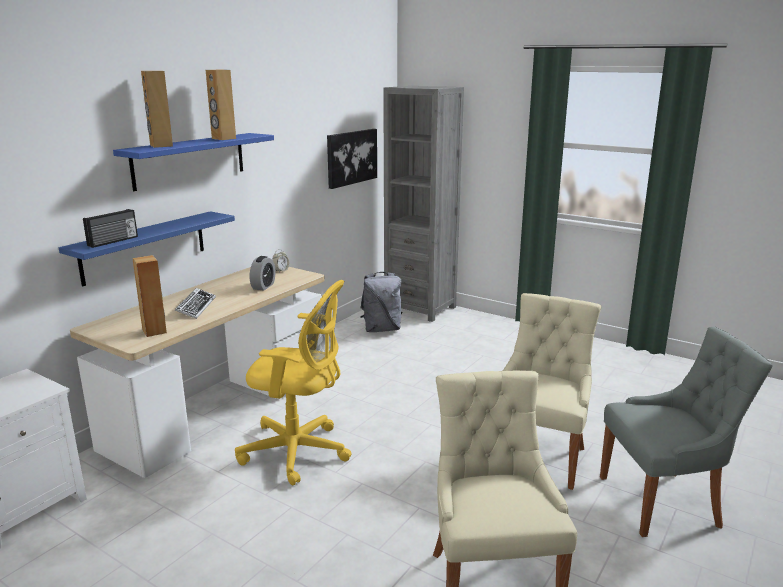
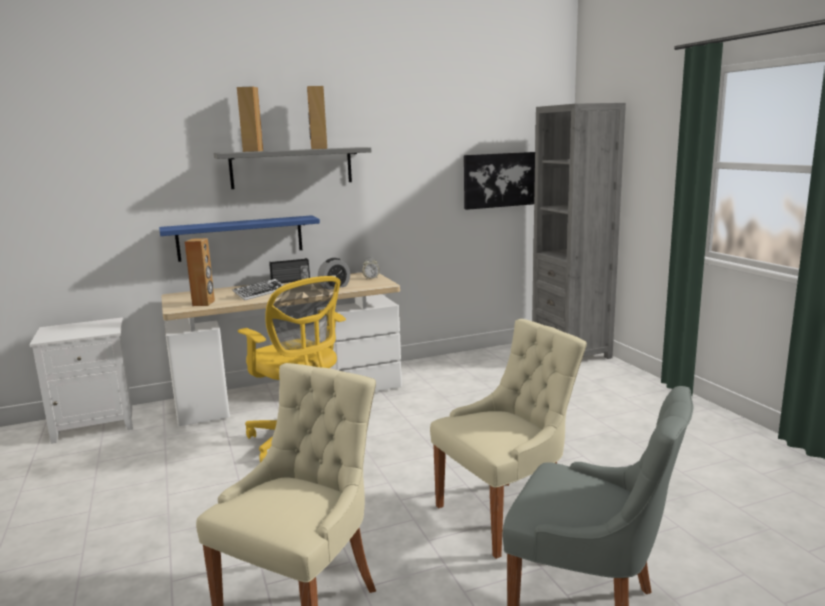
camera: 35 degrees right, 5 degrees down
radio [83,209,138,248] -> radio moved to [269,258,310,283]
blue shelf [113,133,274,191] -> grey shelf [214,147,371,189]
grey backpack [360,272,402,332] -> none

